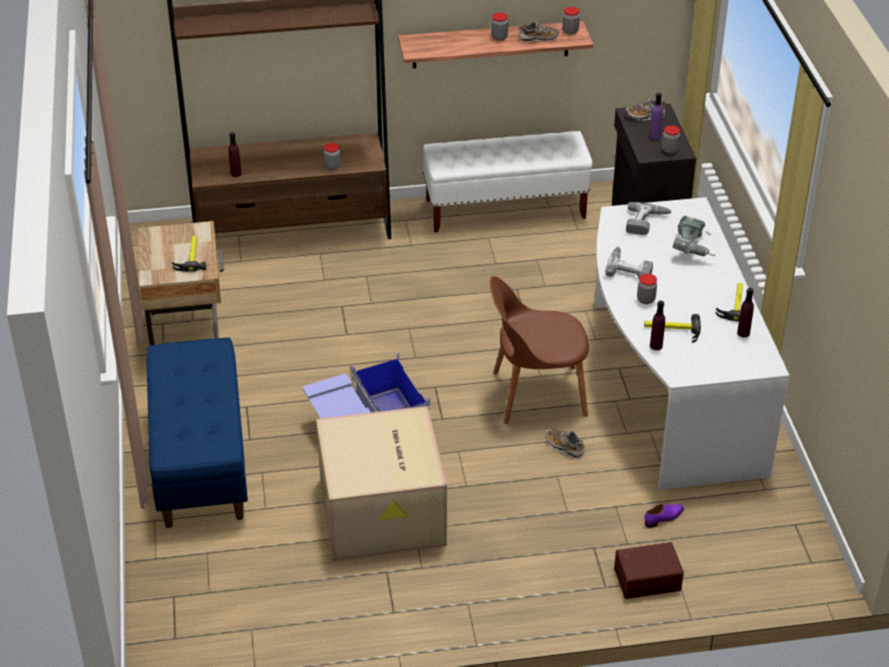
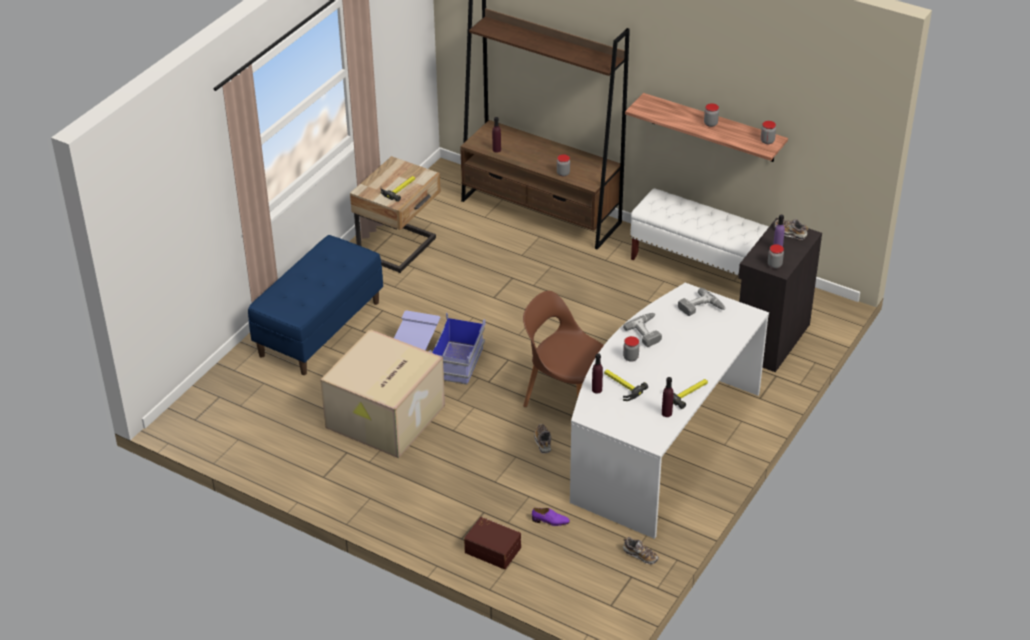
camera: 40 degrees right, 0 degrees up
shoe [518,21,559,42] -> shoe moved to [623,537,659,564]
power drill [673,216,716,256] -> none

